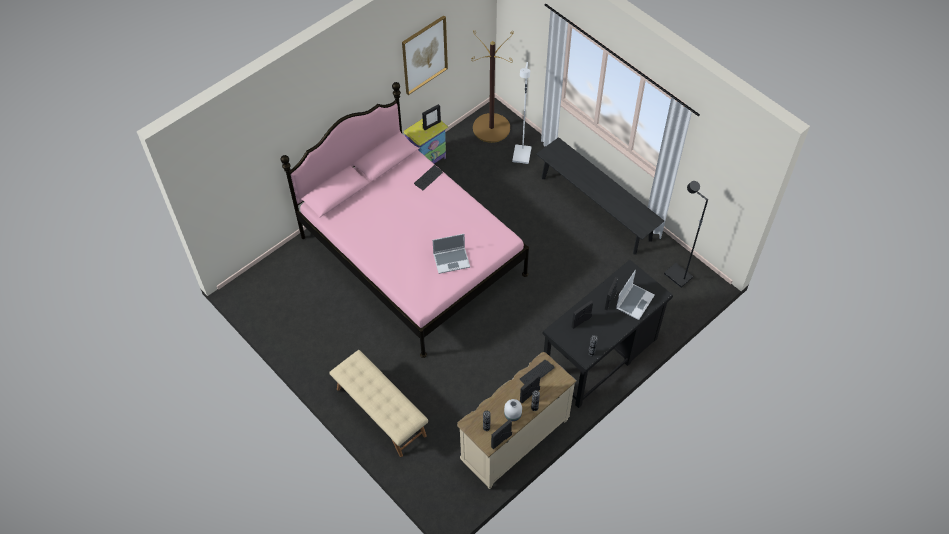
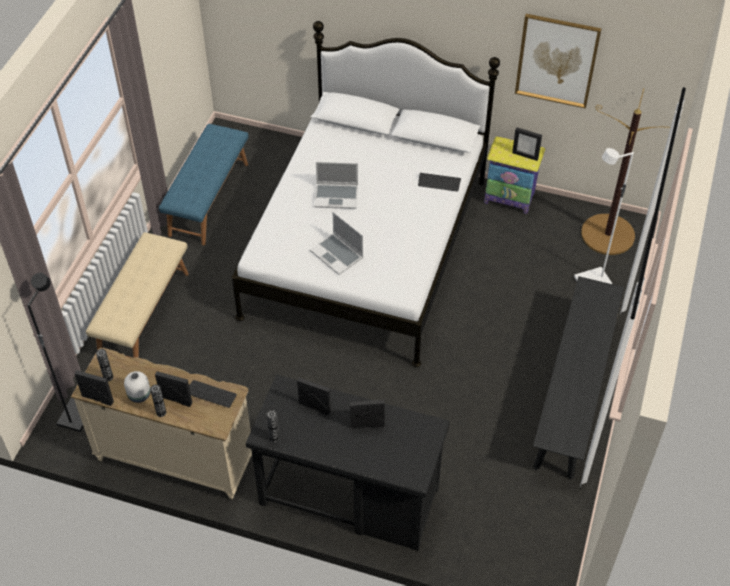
camera: 60 degrees right, 5 degrees down
pink bed [281,82,529,358] -> white bed [232,21,500,367]
laptop [616,270,655,320] -> laptop moved to [314,162,358,209]
black floor lamp [664,181,708,288] -> black floor lamp moved to [27,273,84,432]
none -> blue bench [159,124,249,245]

